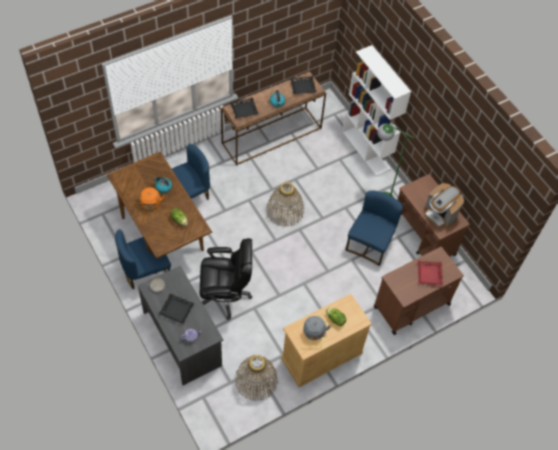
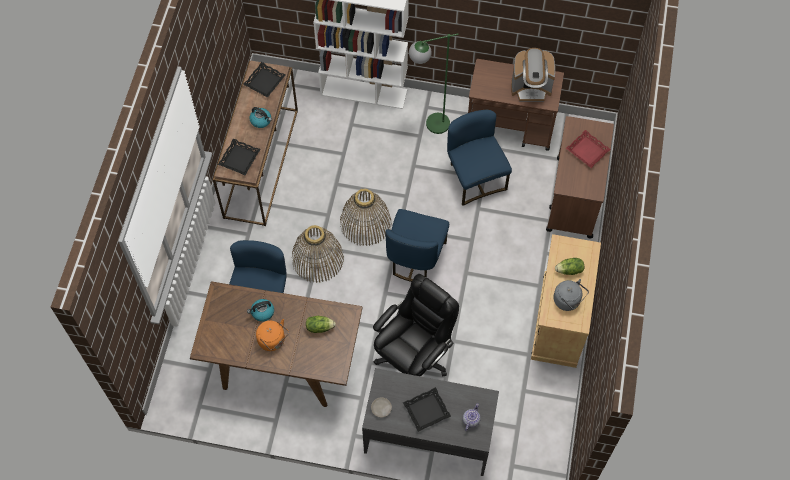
camera: 45 degrees left, 5 degrees up
blue chair [115,230,171,289] -> blue chair moved to [386,209,449,282]
basket [235,355,278,401] -> basket moved to [292,225,344,283]

